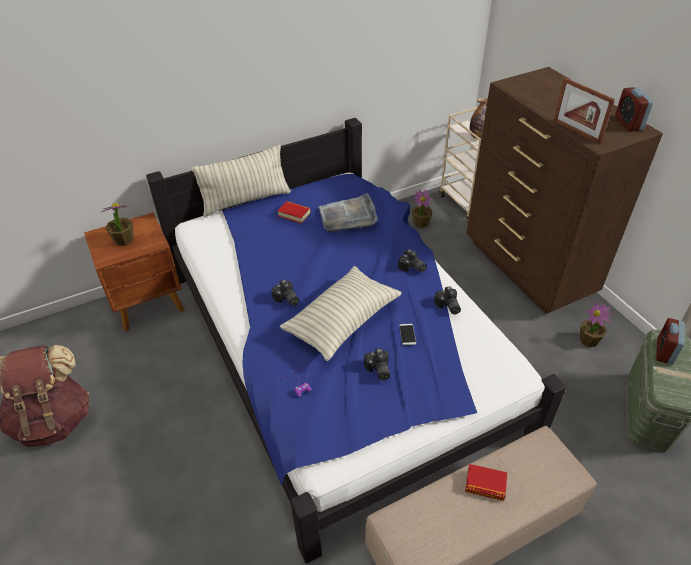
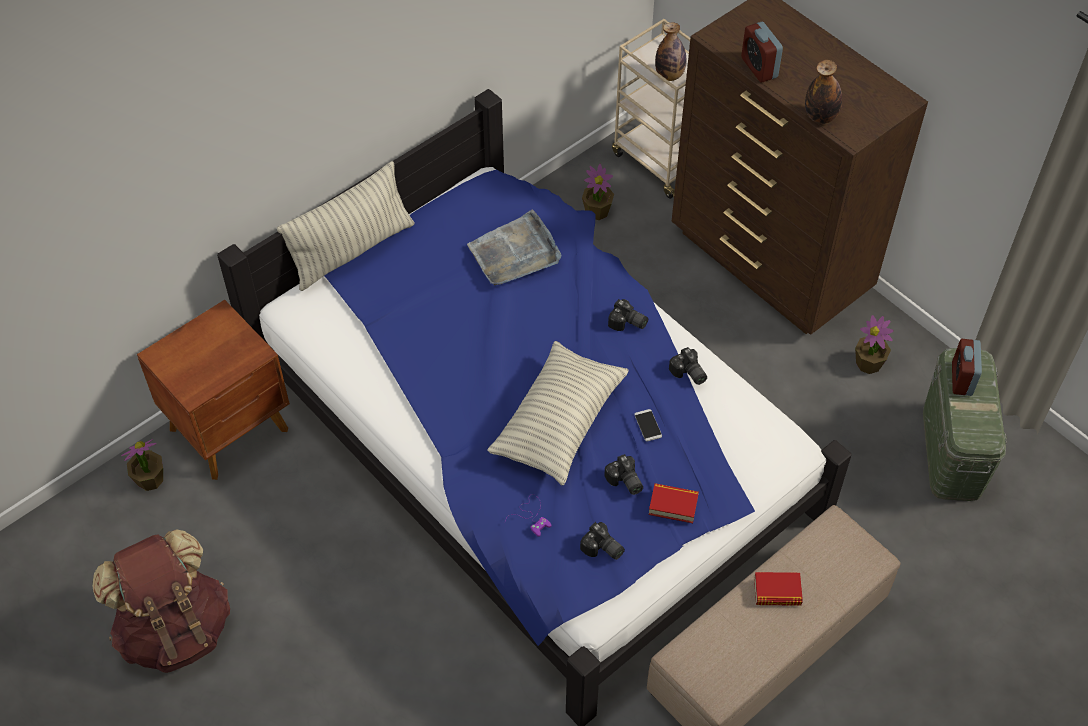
camera: 15 degrees left, 10 degrees up
potted plant [101,203,134,246] -> potted plant moved to [121,439,163,491]
camera [271,279,299,306] -> camera moved to [580,522,625,560]
book [277,201,311,224] -> book moved to [649,483,699,523]
picture frame [553,78,615,144] -> bottle [805,60,842,124]
alarm clock [615,87,654,132] -> alarm clock moved to [741,22,783,83]

